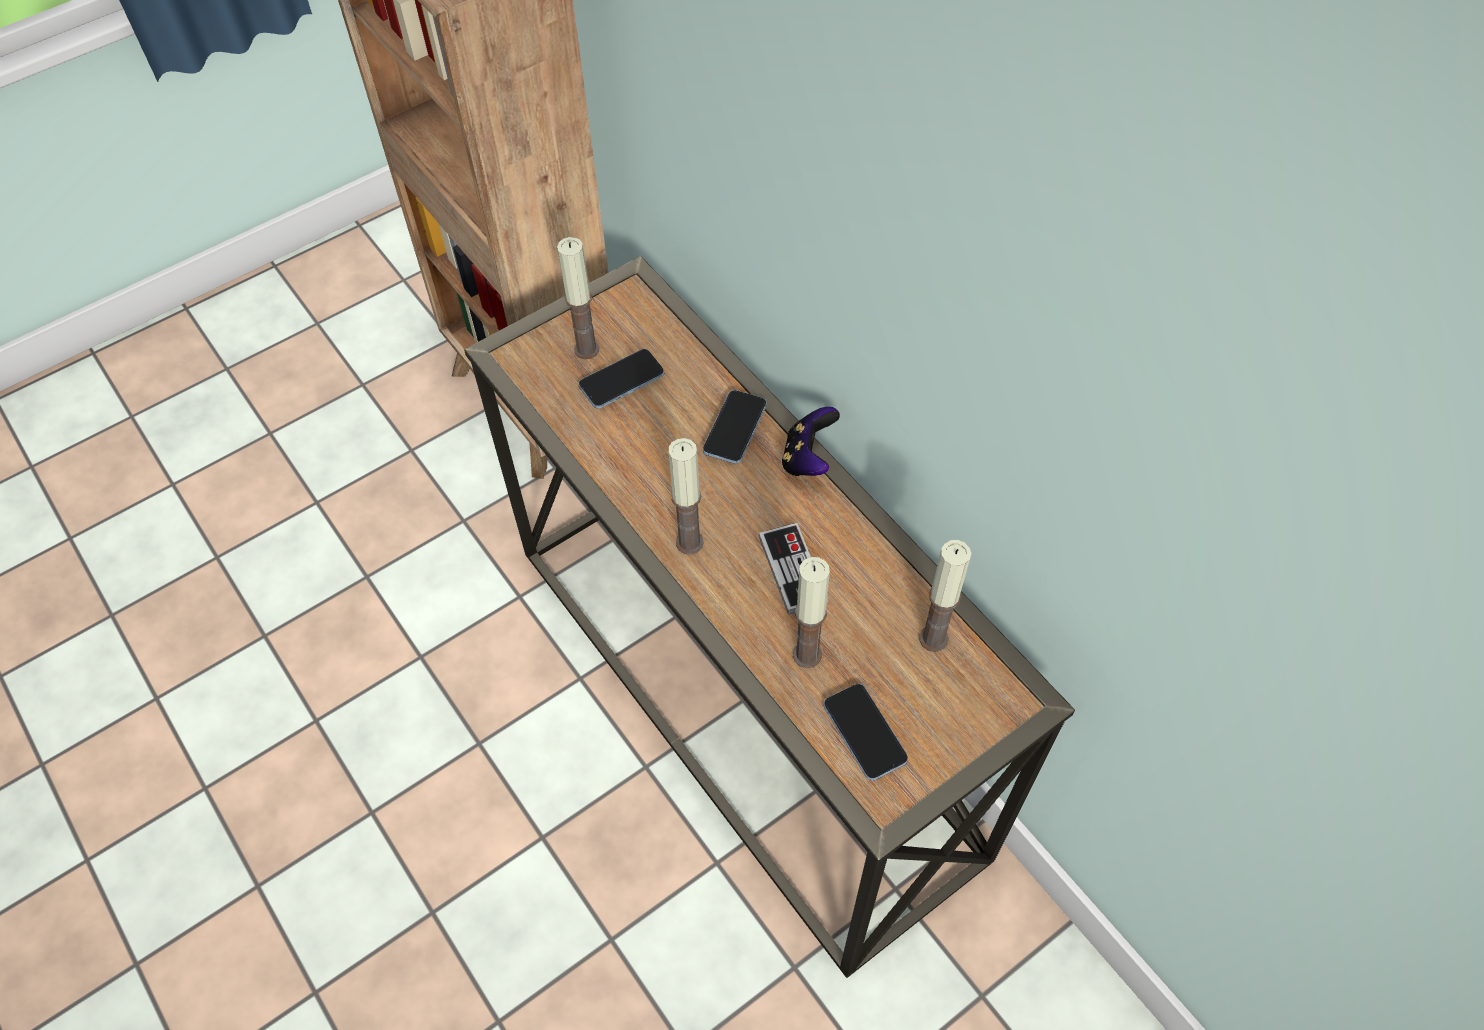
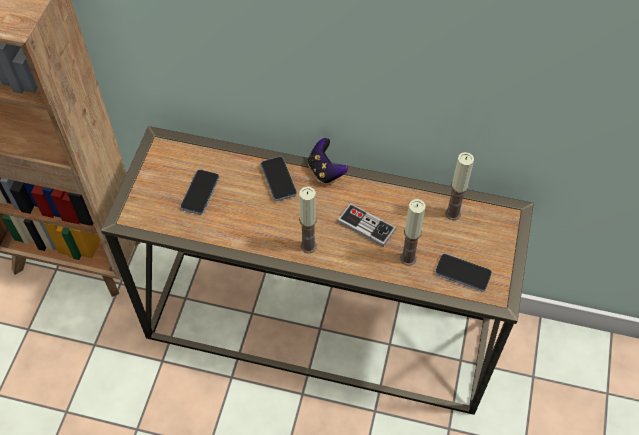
camera: 40 degrees left, 0 degrees up
candle [557,237,599,359] -> none

